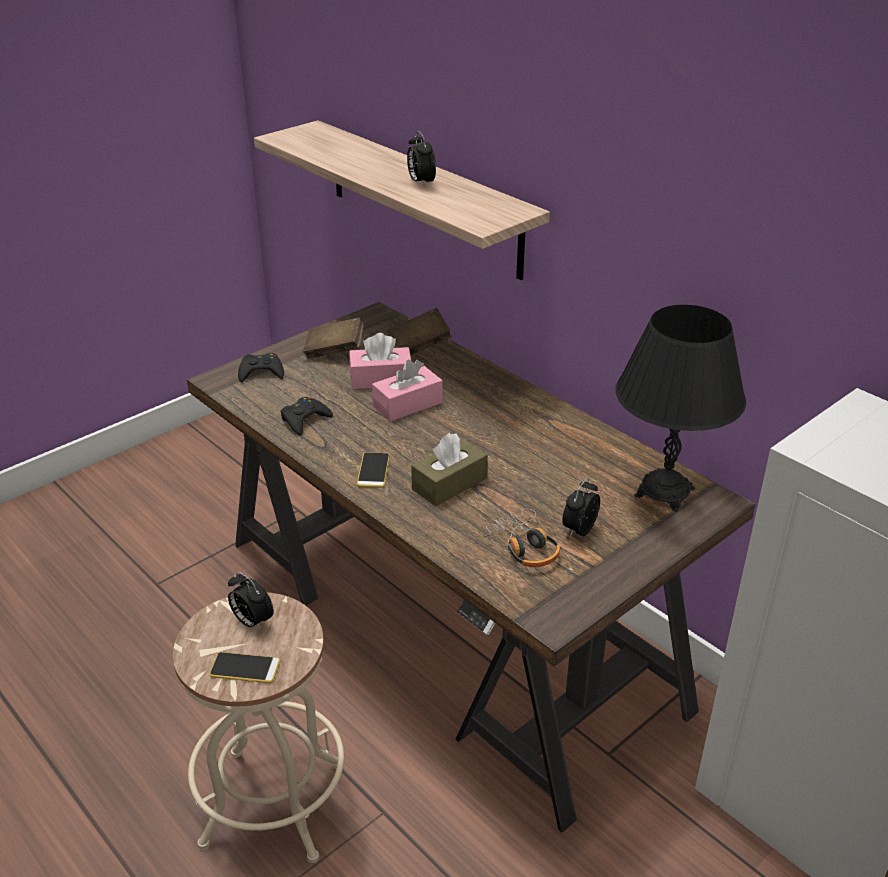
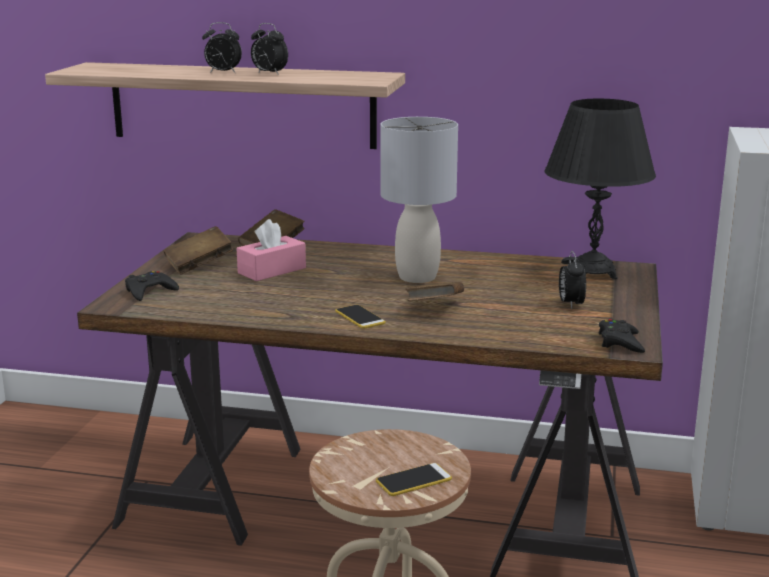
camera: 35 degrees left, 15 degrees down
alarm clock [228,572,274,631] -> alarm clock moved to [202,22,242,73]
black game controller [280,397,333,435] -> black game controller moved to [599,319,645,353]
pink tissue box [372,360,442,421] -> none
brown tissue box [411,433,488,506] -> brown book [406,282,464,301]
headphones [482,509,560,567] -> none
none -> grey table lamp [380,117,458,283]

